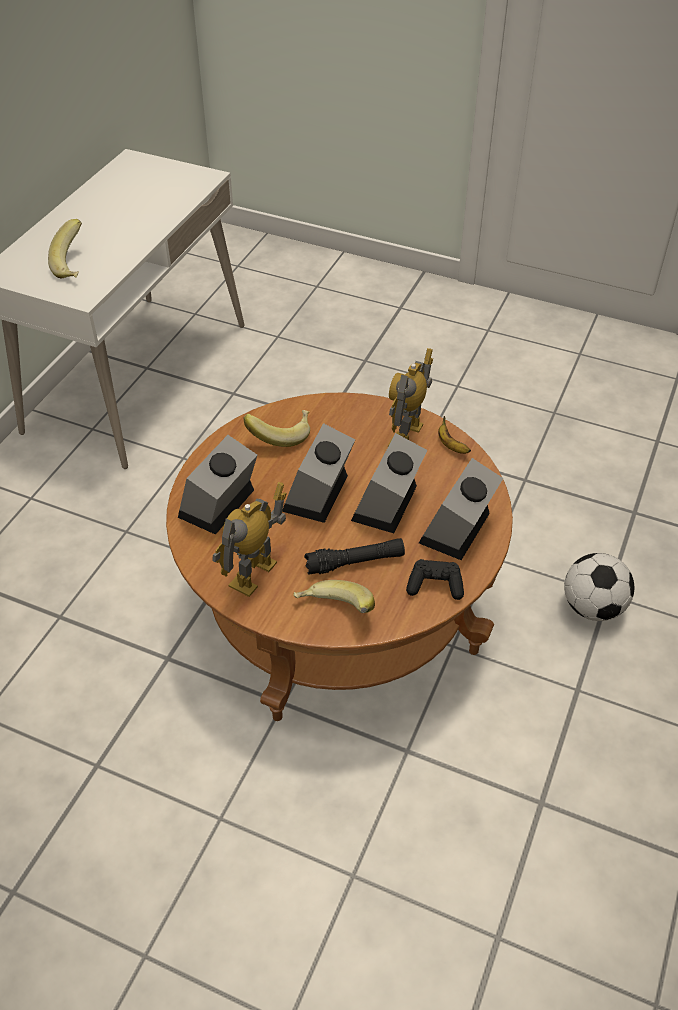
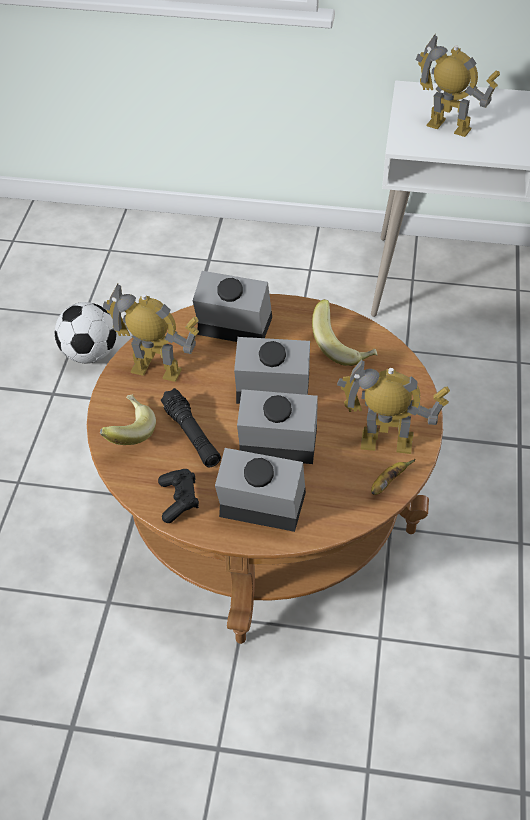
camera: 75 degrees right, 0 degrees up
banana [48,219,82,279] -> toy robot [416,34,500,137]
football [564,553,634,621] -> football moved to [55,302,117,363]

